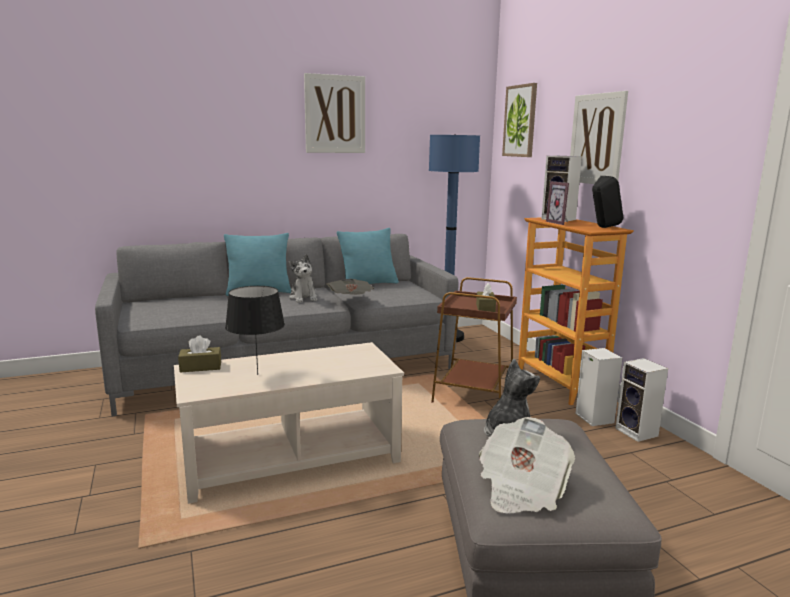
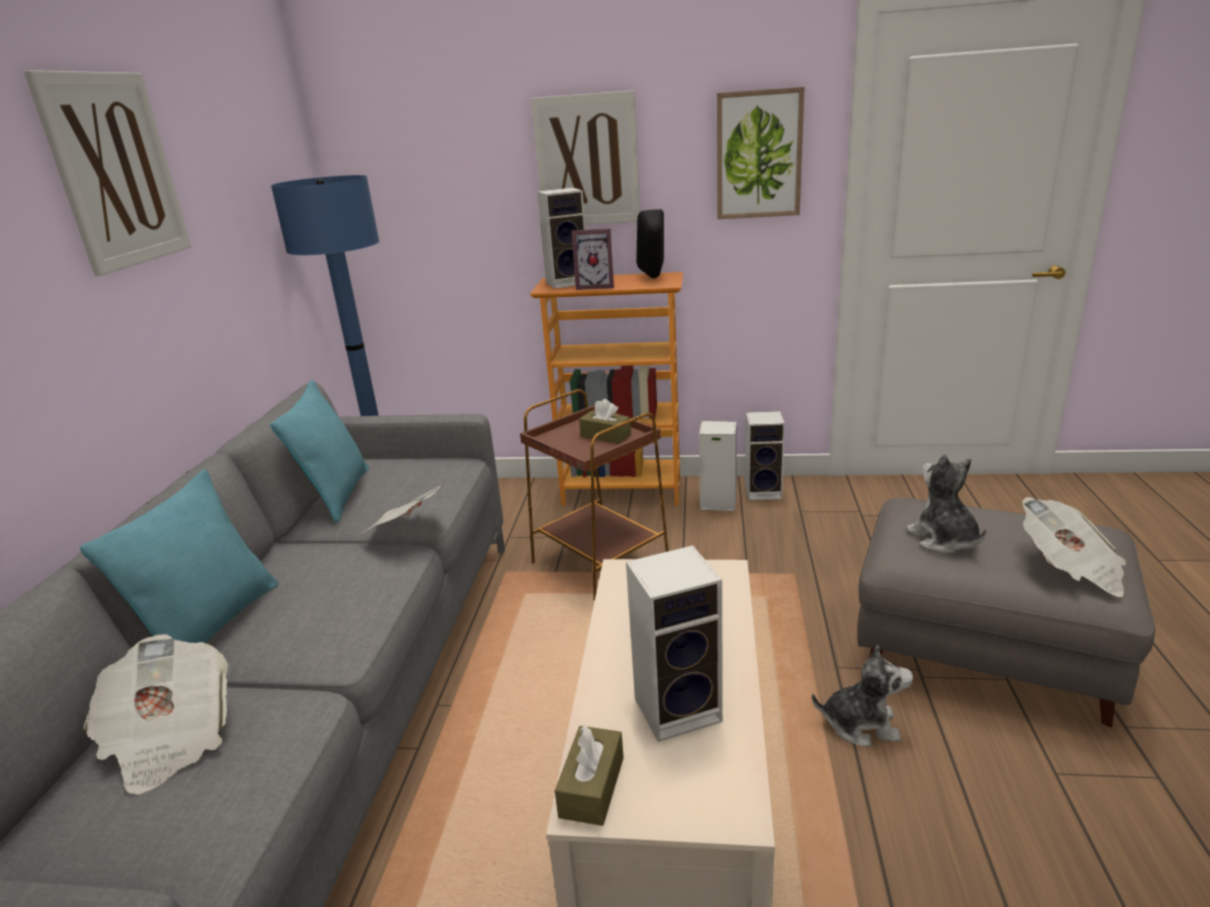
camera: 60 degrees left, 10 degrees up
black table lamp [225,286,285,375] -> speaker [626,545,723,742]
plush toy [289,254,318,303] -> plush toy moved to [812,645,913,747]
picture [502,83,537,157] -> picture moved to [717,87,805,219]
none -> newspaper [83,634,228,795]

